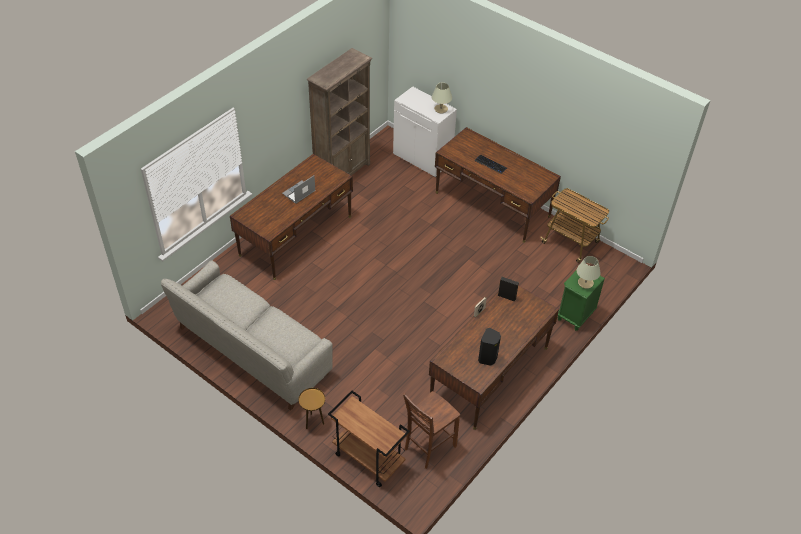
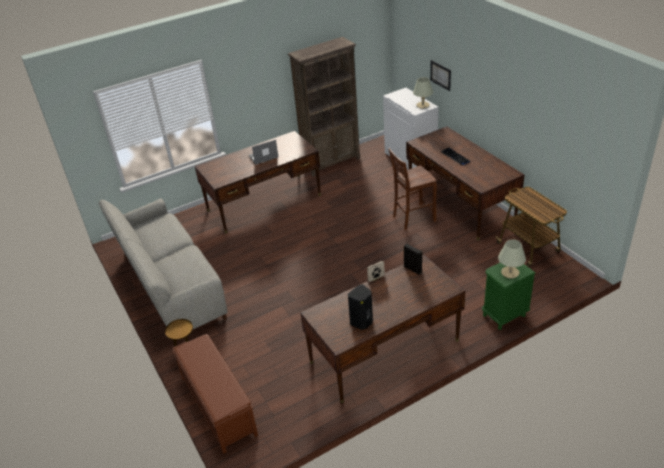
camera: 25 degrees right, 10 degrees down
brown cart [328,391,410,487] -> brown bench [172,334,258,454]
brown chair [403,391,460,469] -> brown chair moved to [388,148,437,230]
none -> picture [430,60,451,91]

